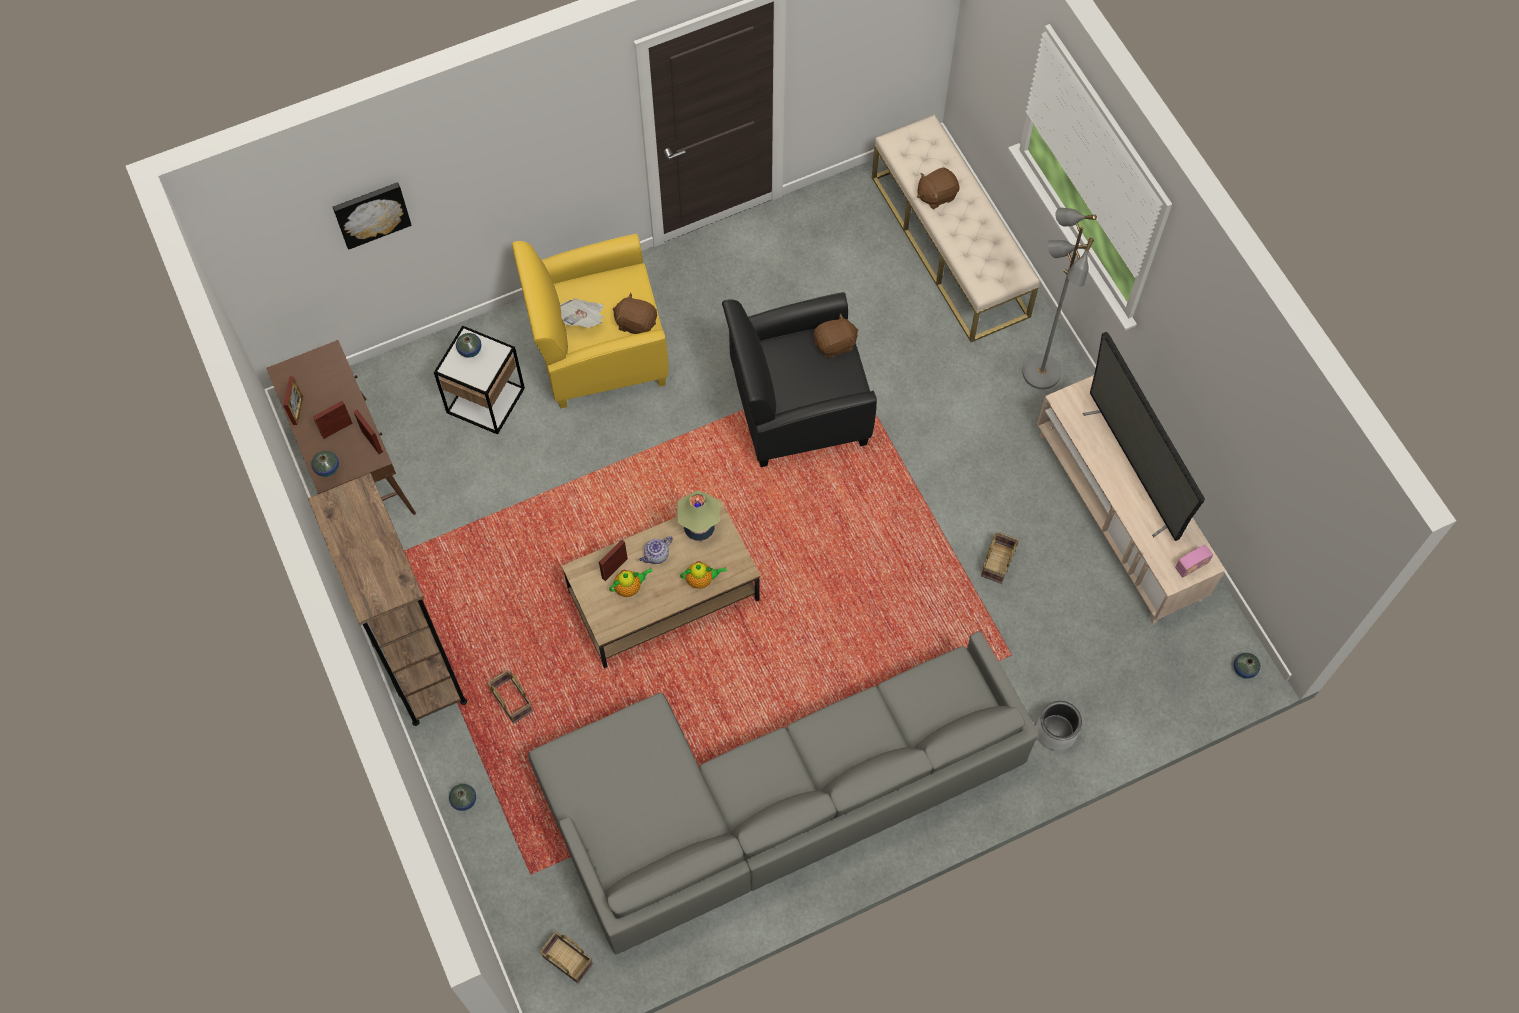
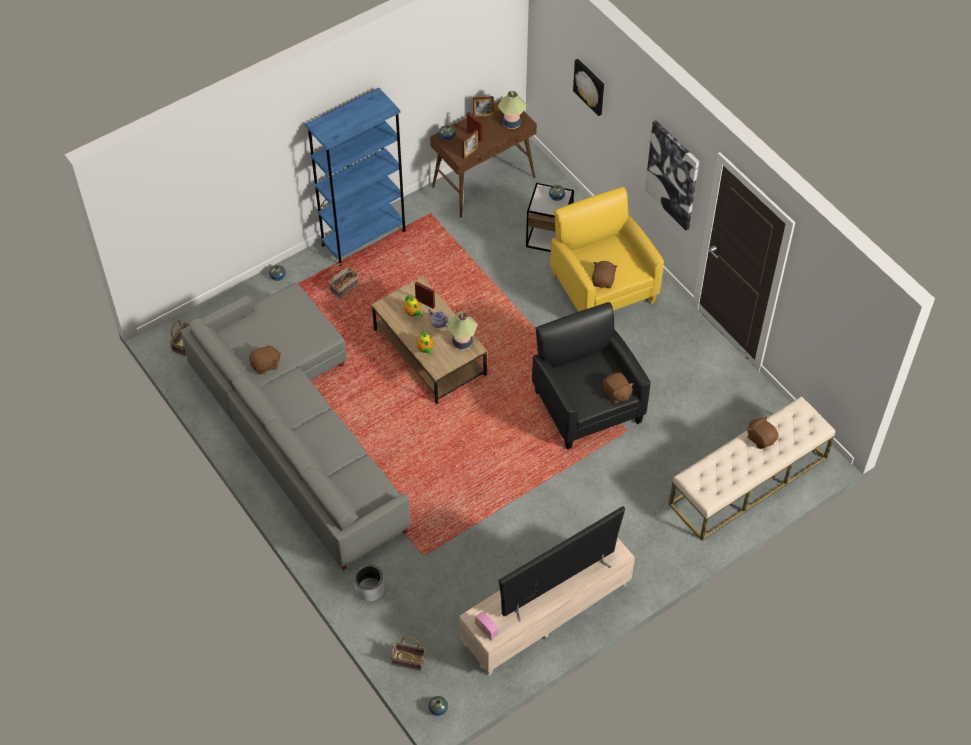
camera: 80 degrees right, 10 degrees down
brown bookcase [308,473,467,726] -> blue bookcase [305,88,406,266]
newspaper [560,298,604,328] -> none
basket [981,532,1019,584] -> basket moved to [391,637,426,671]
grey floor lamp [1022,208,1097,389] -> none
none -> brown plush toy [249,343,281,374]
none -> table lamp [498,91,527,129]
none -> picture [645,120,699,230]

